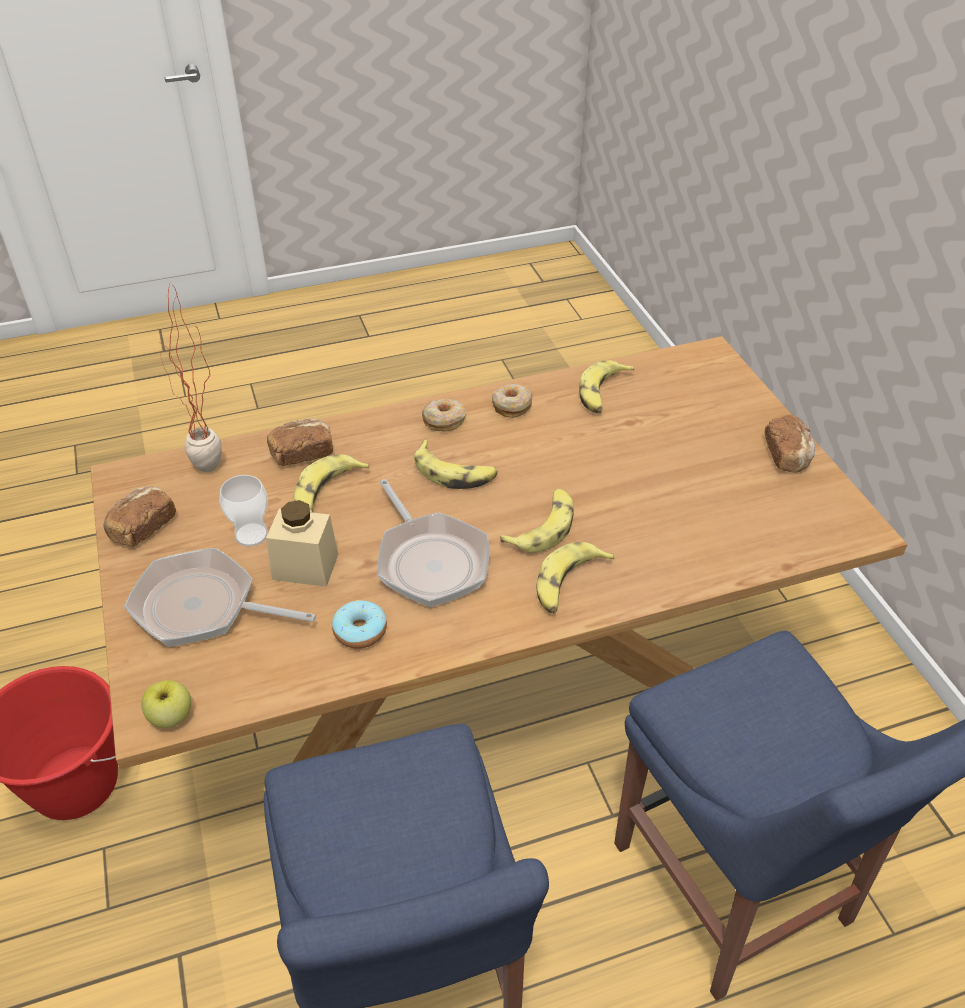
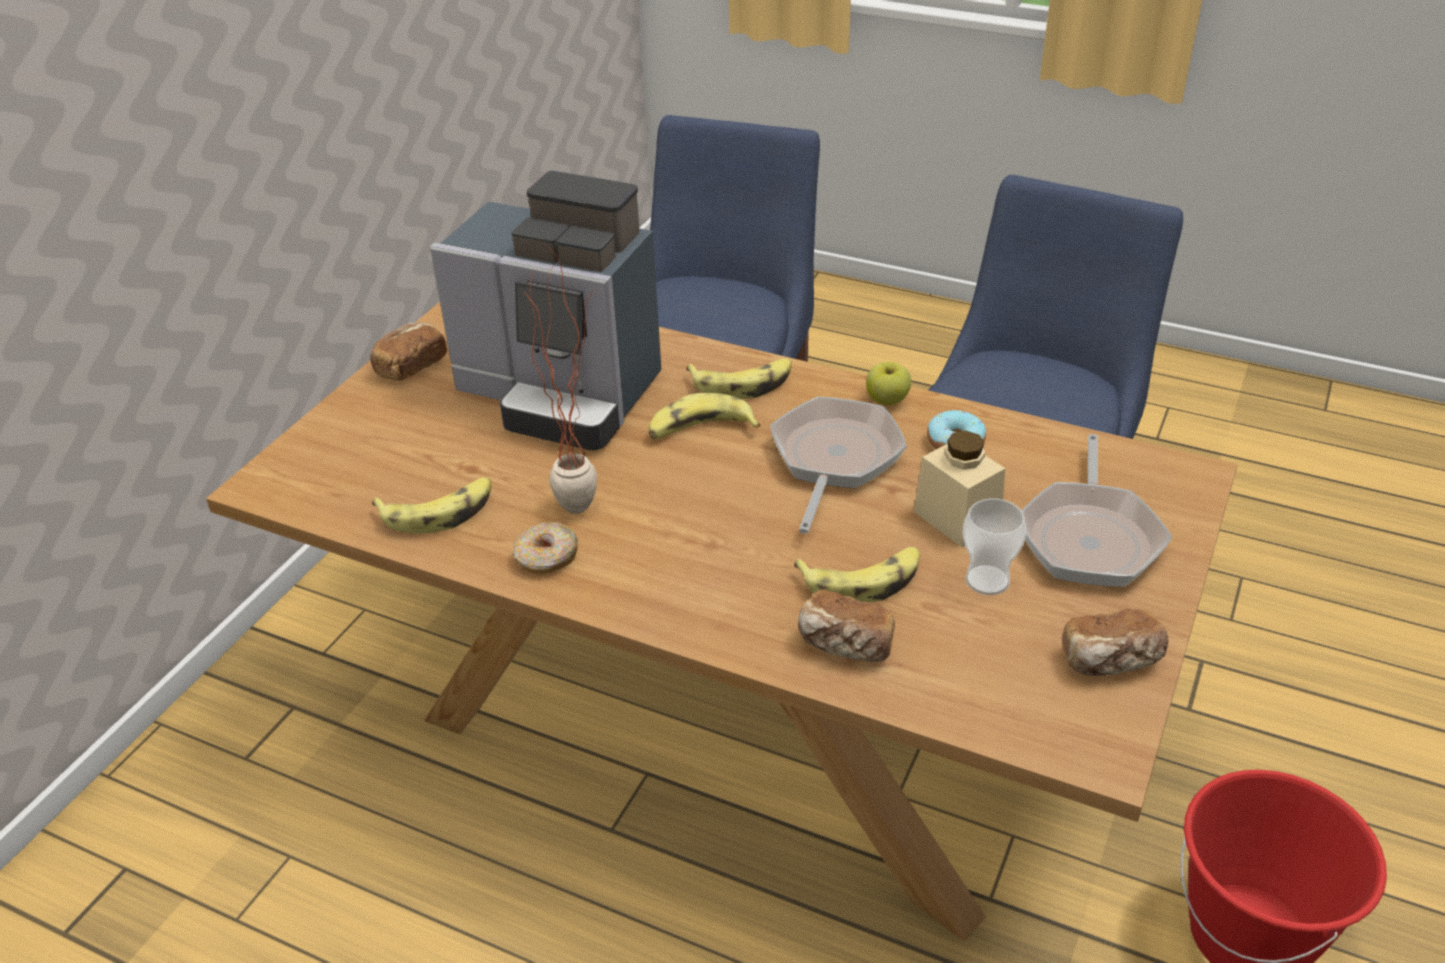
camera: 135 degrees left, 5 degrees down
frying pan [124,548,316,647] -> frying pan turned 45 degrees clockwise [1022,434,1172,587]
apple [141,680,191,728] -> apple moved to [866,362,911,405]
potted plant [160,284,222,472] -> potted plant moved to [525,245,597,514]
banana [414,440,498,489] -> none
donut [422,399,466,431] -> none
none -> coffee machine [430,171,661,450]

